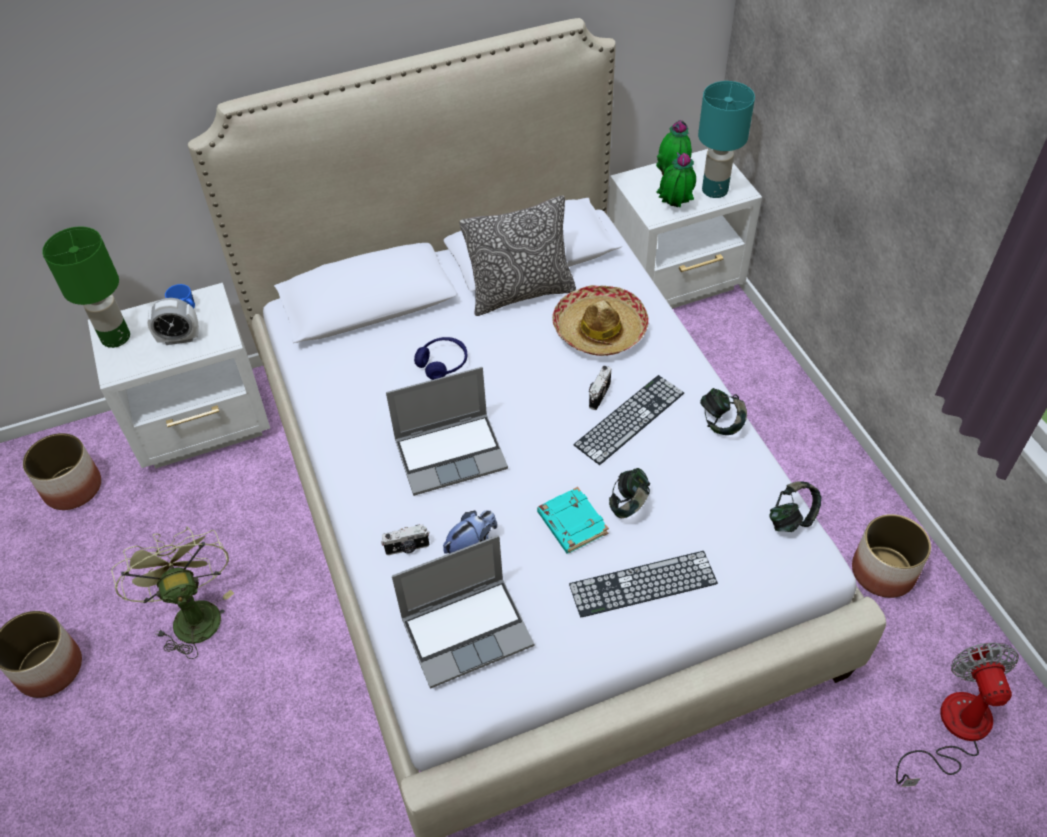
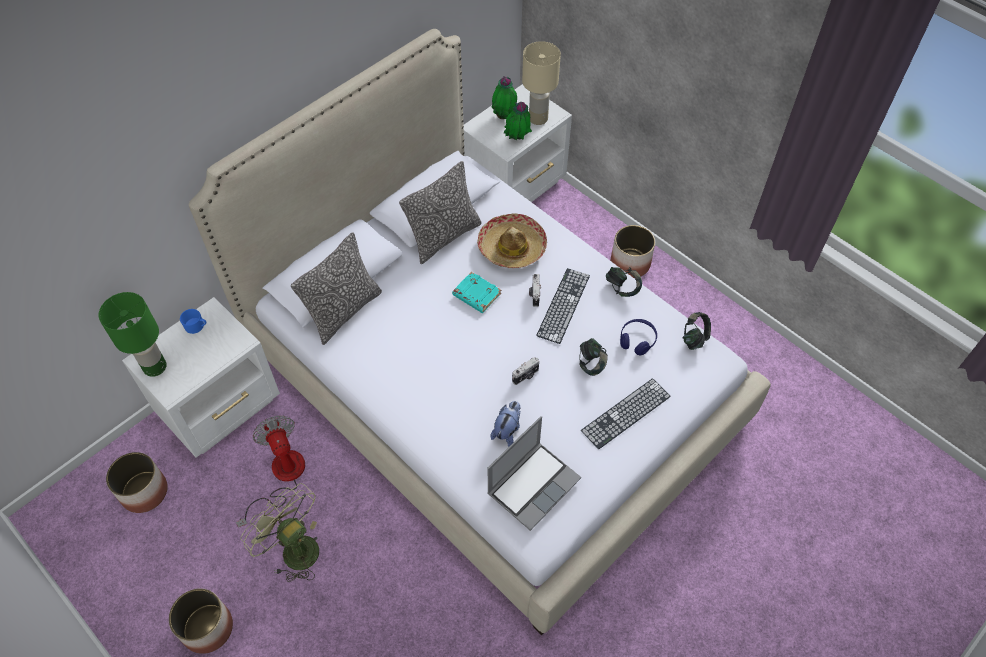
camera: 25 degrees left, 5 degrees up
alarm clock [147,298,199,345] -> none
camera [381,524,430,555] -> camera moved to [512,357,539,385]
laptop [386,367,508,496] -> none
blue headphones [414,337,467,380] -> blue headphones moved to [620,319,657,356]
turquoise book [537,487,609,554] -> turquoise book moved to [452,272,501,313]
turquoise table lamp [698,81,755,198] -> beige table lamp [522,41,561,125]
planter [852,514,931,598] -> planter moved to [611,225,655,278]
fan [896,643,1019,787] -> fan moved to [235,415,305,528]
none -> pillow [291,232,382,345]

